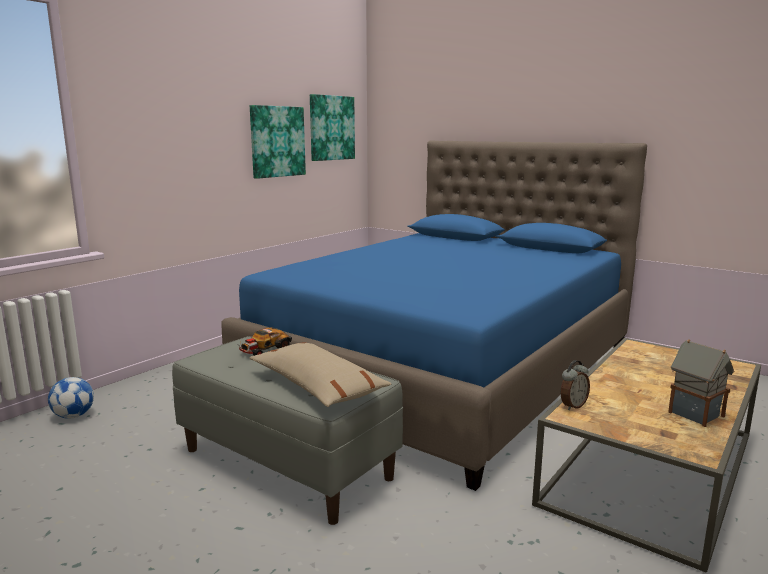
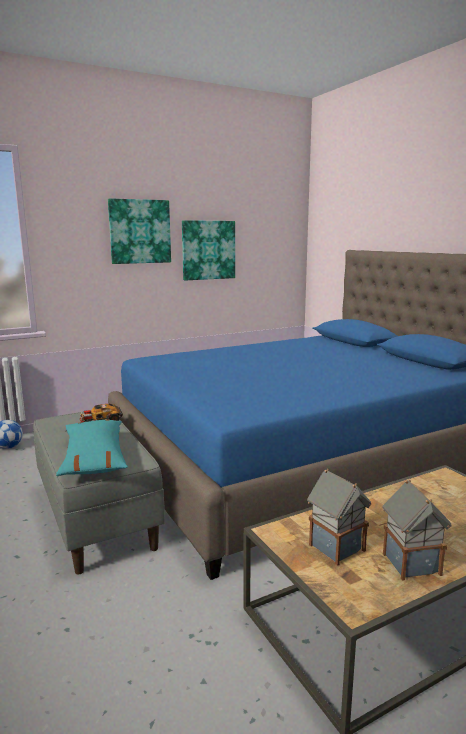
camera: 25 degrees right, 0 degrees up
beige pillow [250,342,391,407] -> turquoise pillow [56,420,128,476]
picture [310,94,355,161] -> picture moved to [108,198,171,264]
alarm clock [560,360,590,410] -> none
none -> toy house [307,469,371,566]

